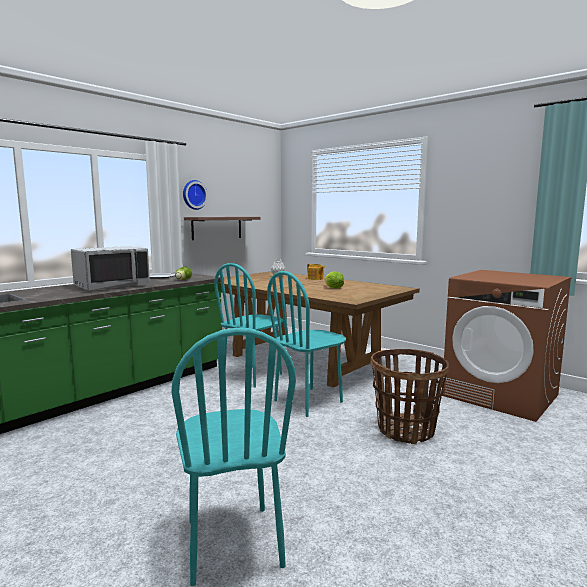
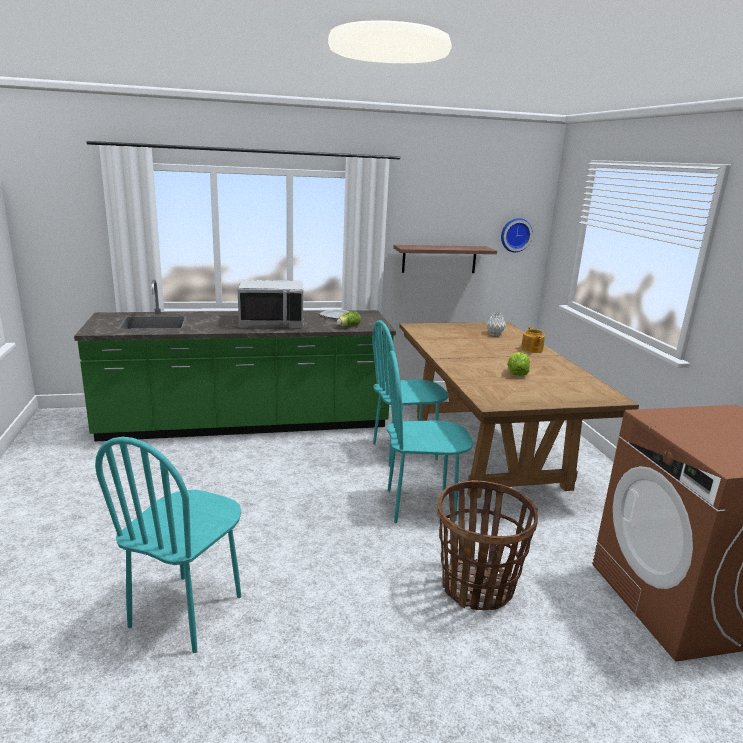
camera: 35 degrees right, 10 degrees up
wall clock [183,180,208,210] -> wall clock moved to [501,218,533,252]

